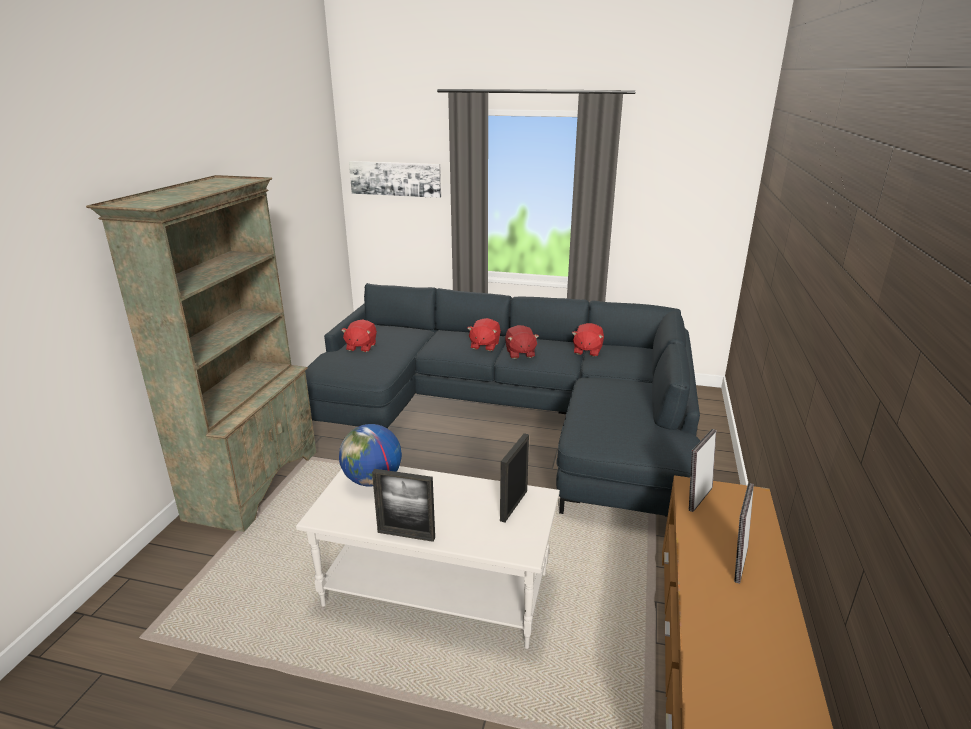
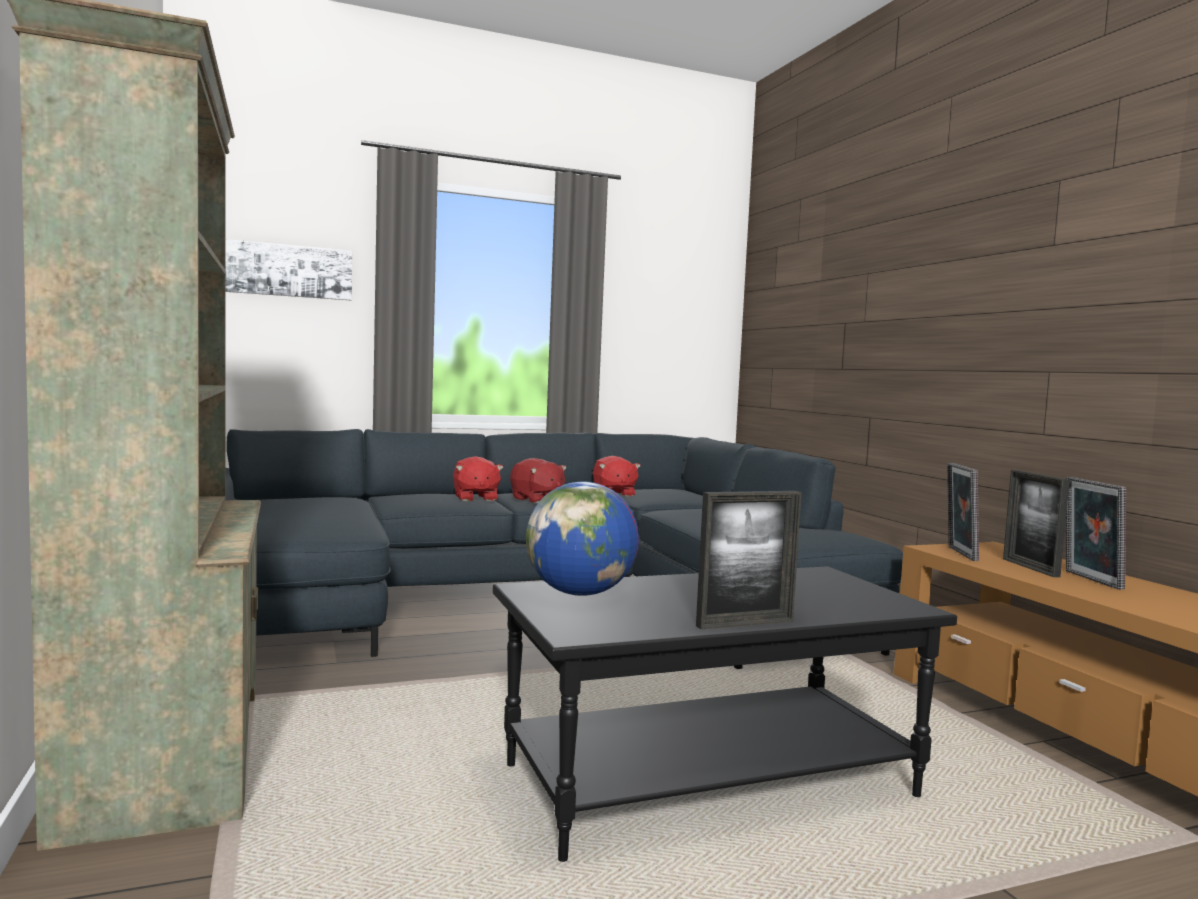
camera: 35 degrees left, 20 degrees down
white coffee table [296,466,560,649] -> black coffee table [492,566,957,862]
red plush toy [341,320,377,352] -> none
picture frame [500,433,529,523] -> picture frame moved to [1003,470,1070,577]

